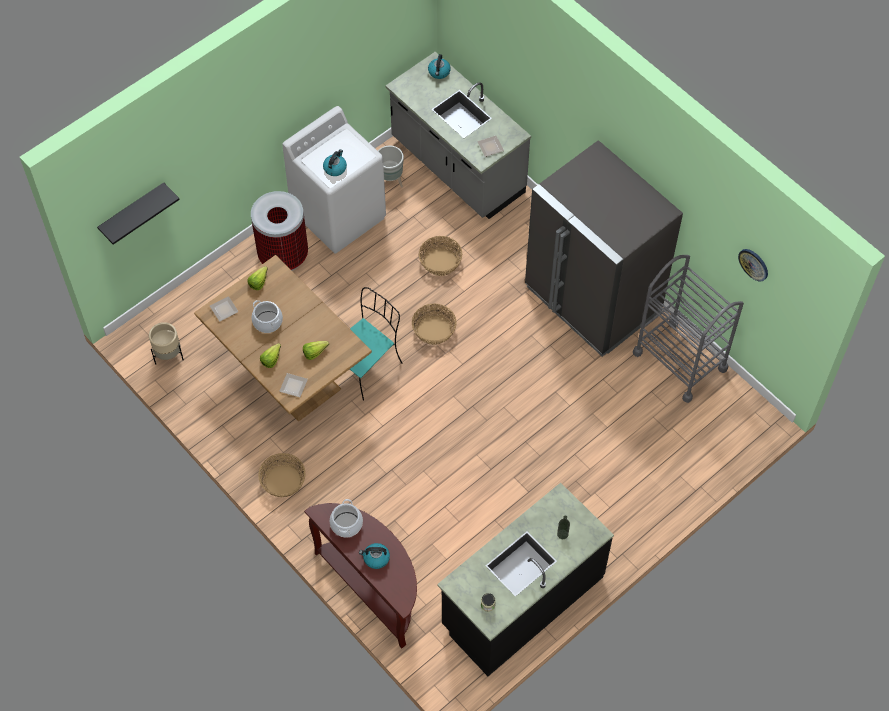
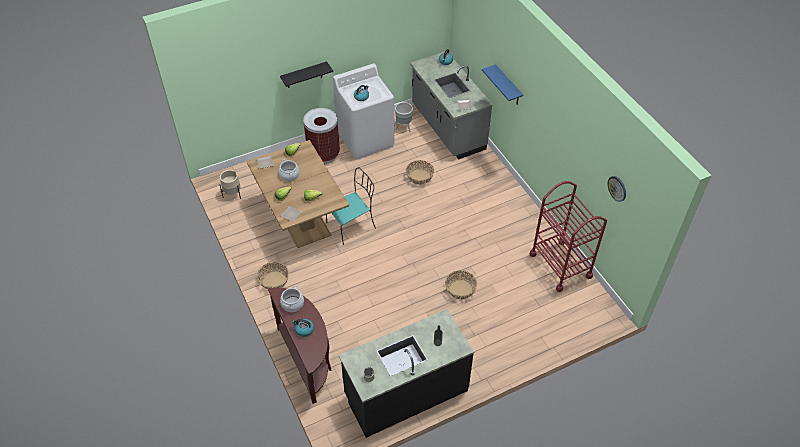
camera: 15 degrees right, 10 degrees down
black shelf [97,182,180,245] -> black shelf moved to [280,61,333,88]
basket [412,303,457,345] -> basket moved to [445,270,477,300]
grey fridge [525,140,683,357] -> none
grey cart [633,255,744,403] -> red cart [530,181,607,292]
none -> blue shelf [482,64,523,105]

